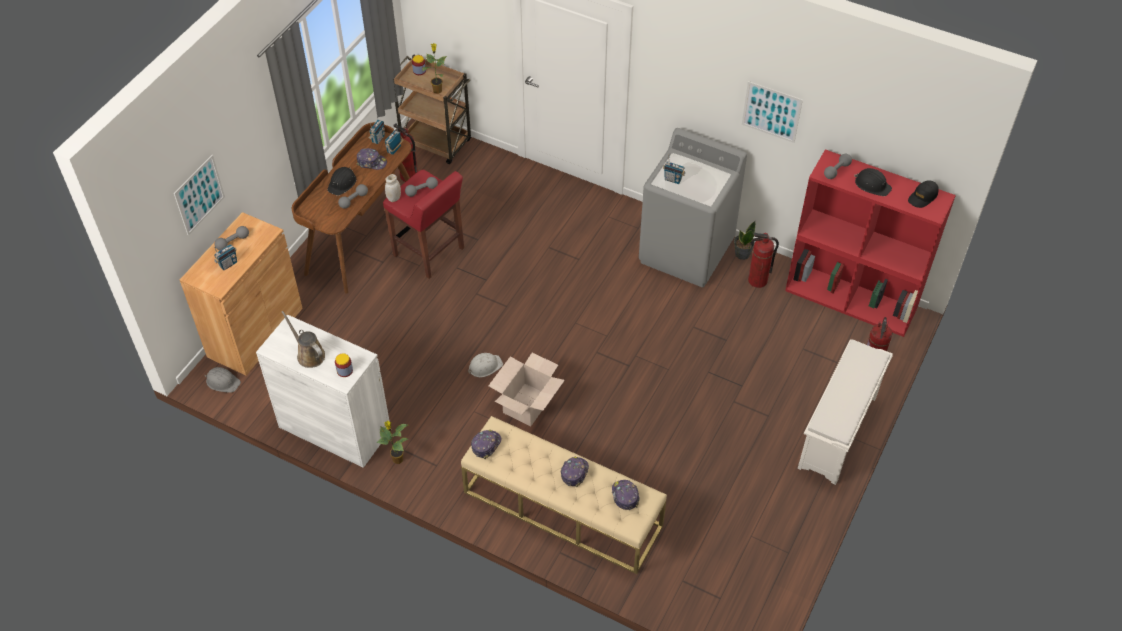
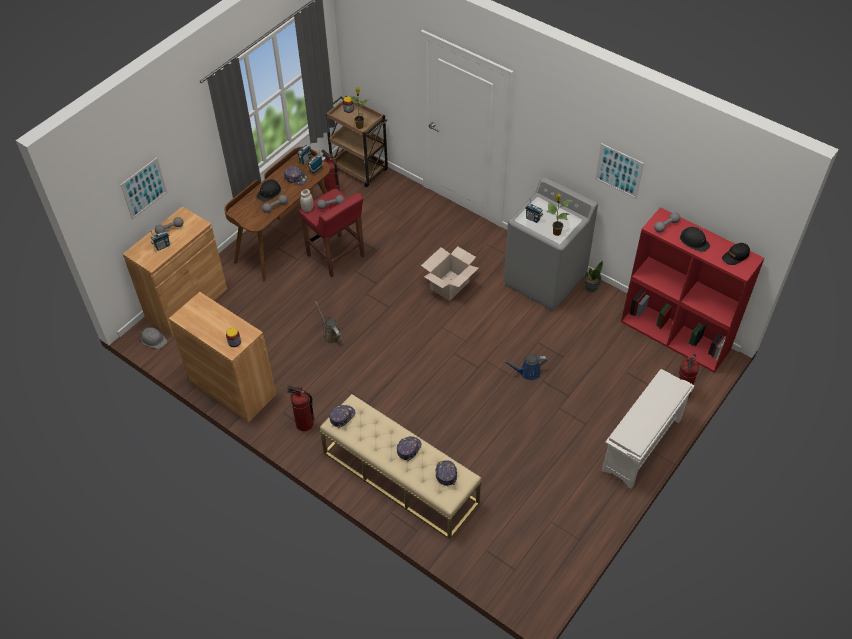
camera: 10 degrees right, 0 degrees up
white cabinet [256,315,389,468] -> brown cabinet [169,292,276,422]
brown watering can [282,311,325,368] -> brown watering can moved to [315,301,342,344]
potted plant [377,421,408,464] -> potted plant moved to [546,194,572,236]
white hard hat [468,353,503,377] -> none
cardboard box [488,353,565,426] -> cardboard box moved to [421,246,478,301]
fire extinguisher [748,233,779,288] -> fire extinguisher moved to [287,386,314,431]
none -> blue watering can [503,354,547,380]

